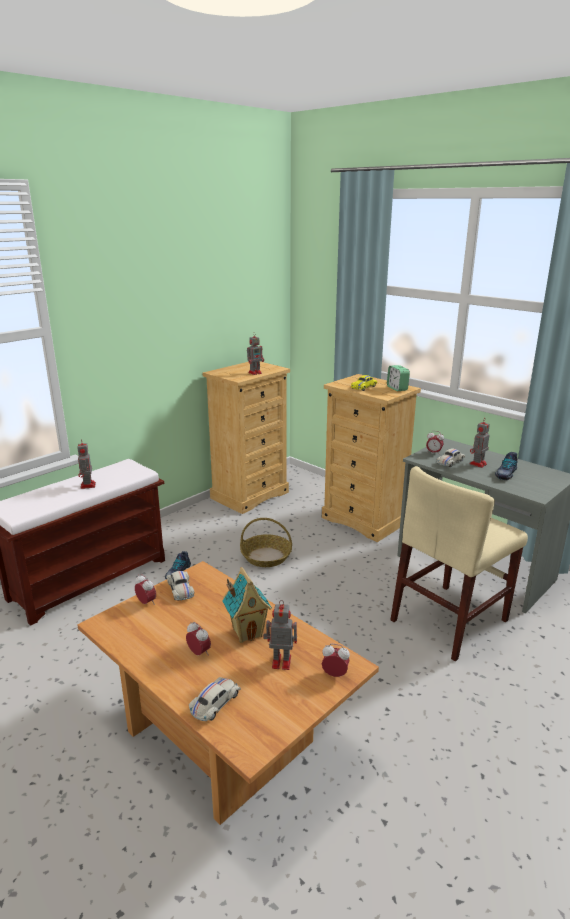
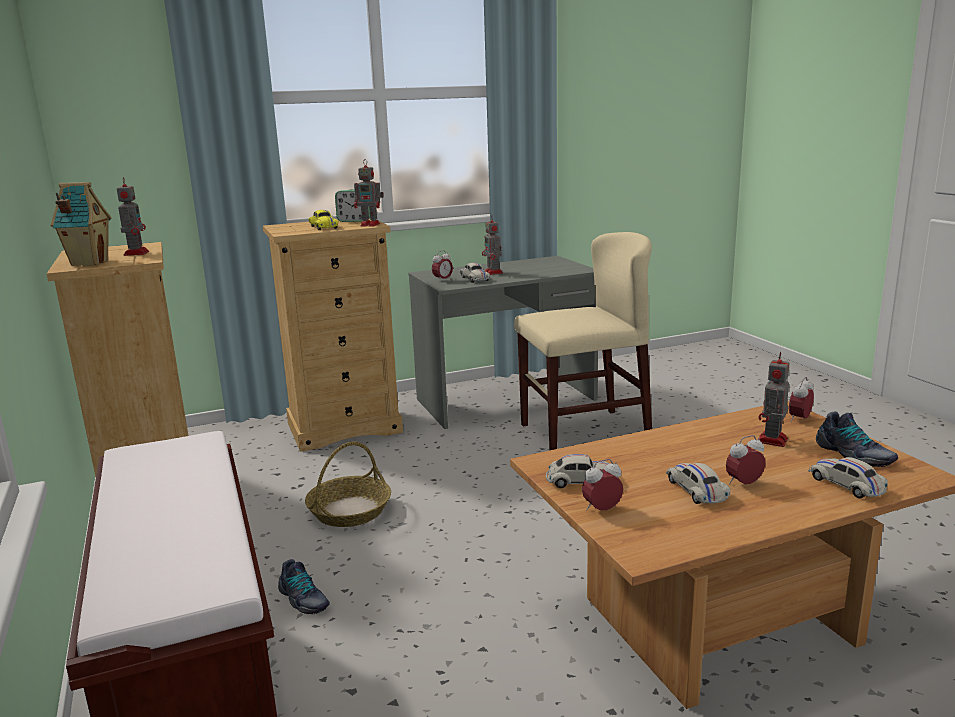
camera: 65 degrees left, 5 degrees down
toy robot [77,439,96,489] -> toy robot moved to [354,159,384,227]
toy house [222,567,272,643] -> toy house moved to [50,182,112,266]
beige chair [390,466,528,661] -> beige chair turned 90 degrees counterclockwise [514,232,652,451]
shoe [495,452,518,480] -> shoe moved to [816,411,898,467]
none -> white toy car [666,463,731,504]

